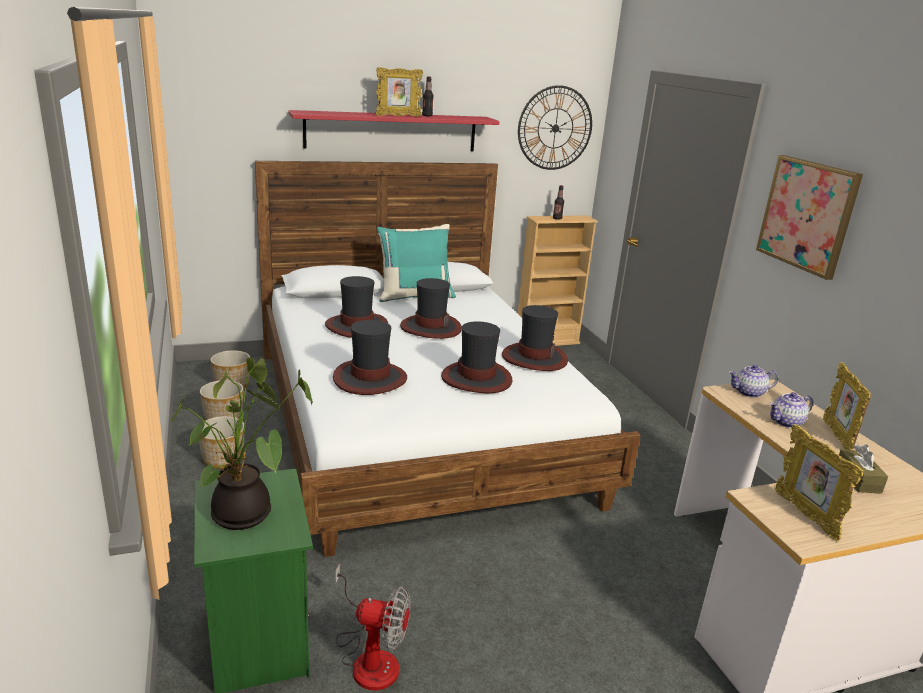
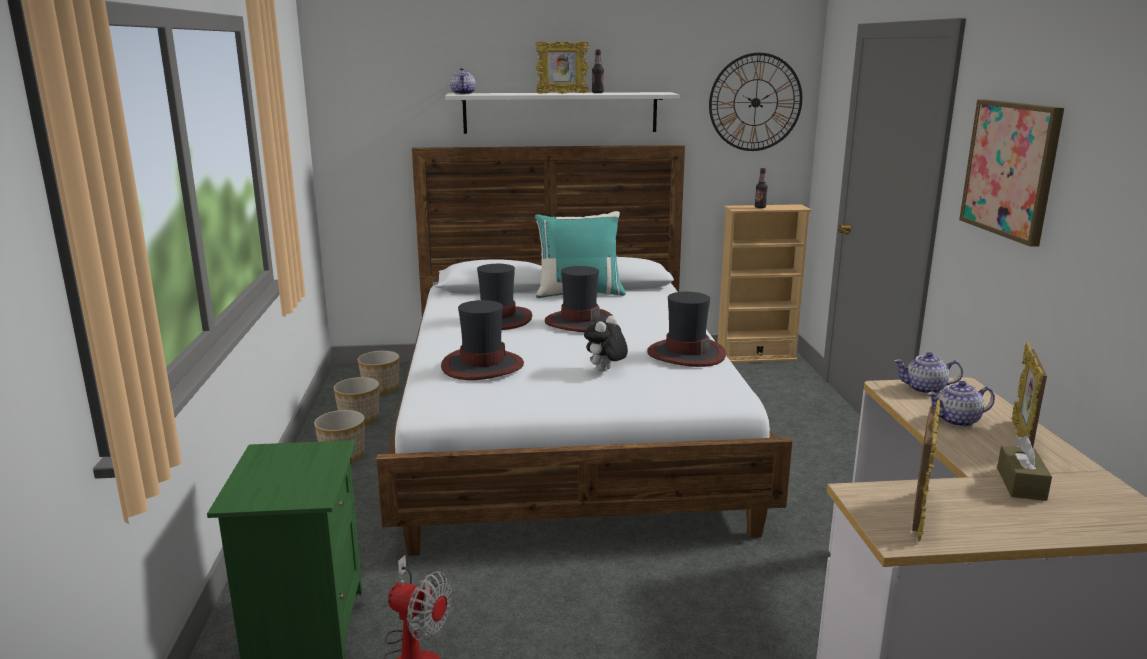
camera: 15 degrees right, 5 degrees down
potted plant [171,358,313,530] -> none
red shelf [288,110,499,151] -> white shelf [445,92,679,134]
hat [441,321,512,393] -> plush toy [584,316,628,371]
picture frame [774,424,863,541] -> picture frame turned 150 degrees counterclockwise [912,400,940,541]
none -> teapot [450,68,476,94]

